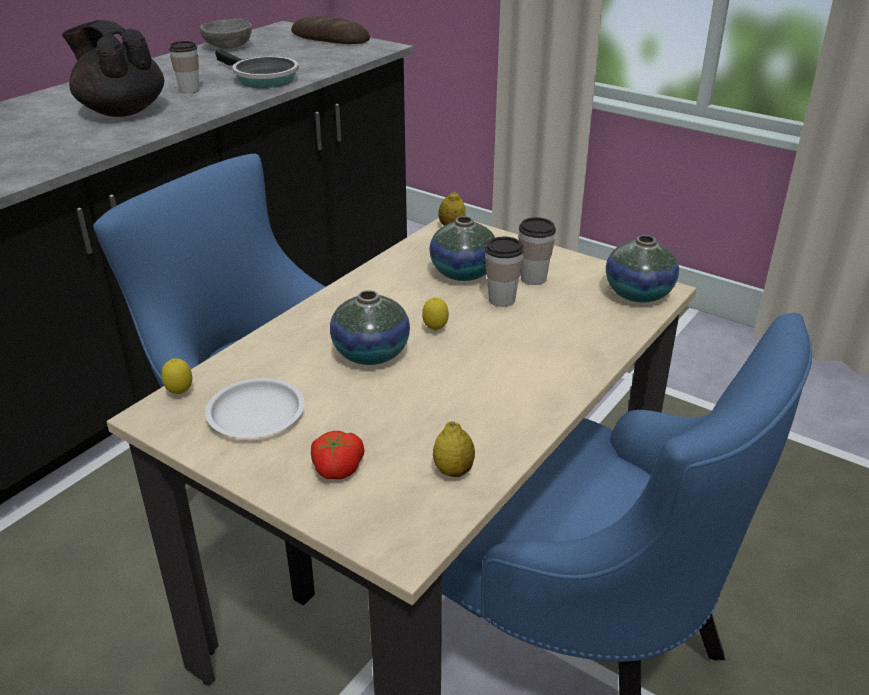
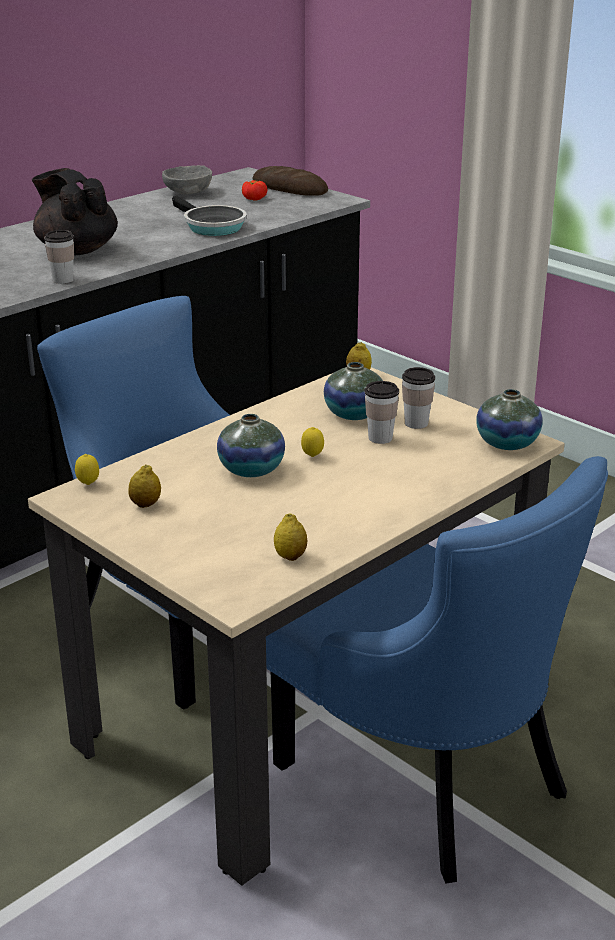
camera: 10 degrees right, 5 degrees down
cup [169,41,199,94] -> cup moved to [44,230,74,284]
white plate [205,378,305,438] -> lemon [128,464,161,508]
tomato [311,431,365,479] -> tomato moved to [242,180,267,201]

